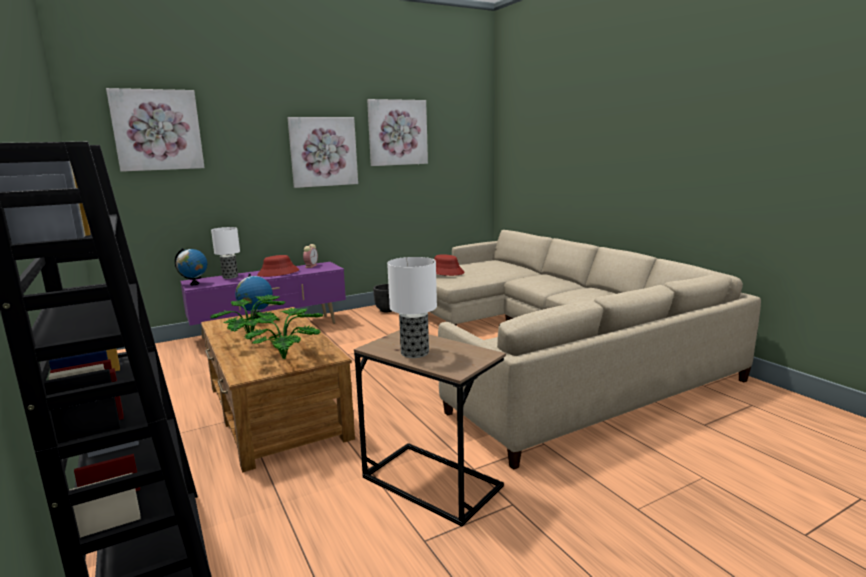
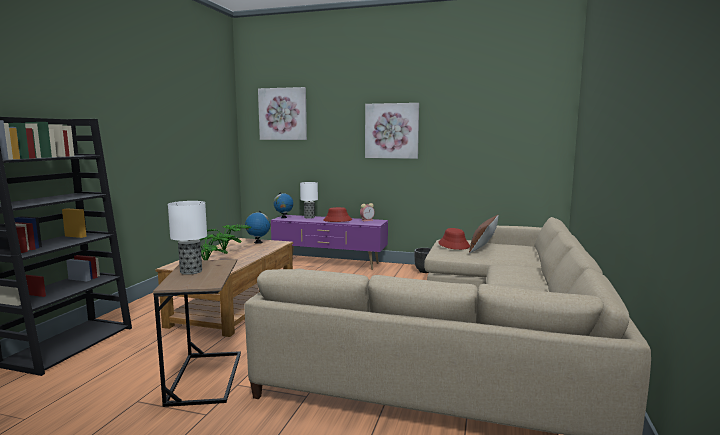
camera: 45 degrees right, 5 degrees down
picture [367,99,428,166] -> none
none -> brown pillow [469,215,499,254]

